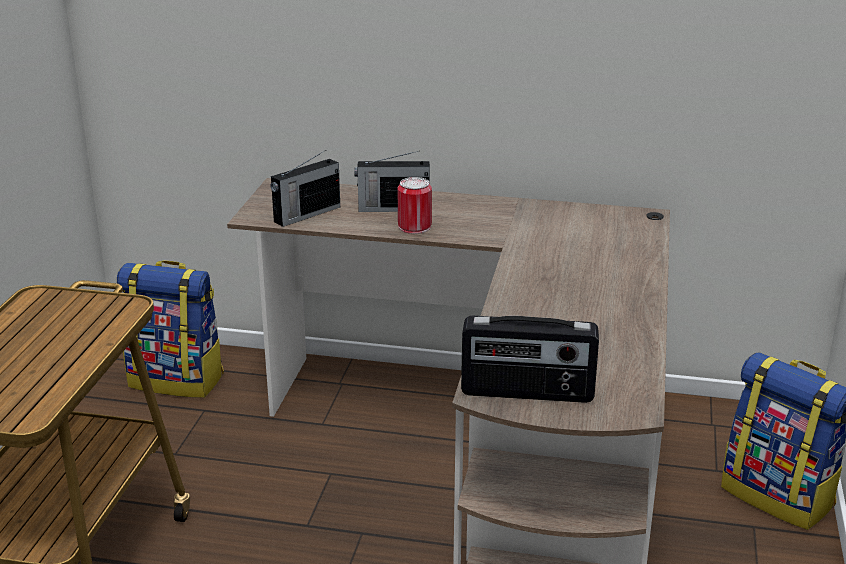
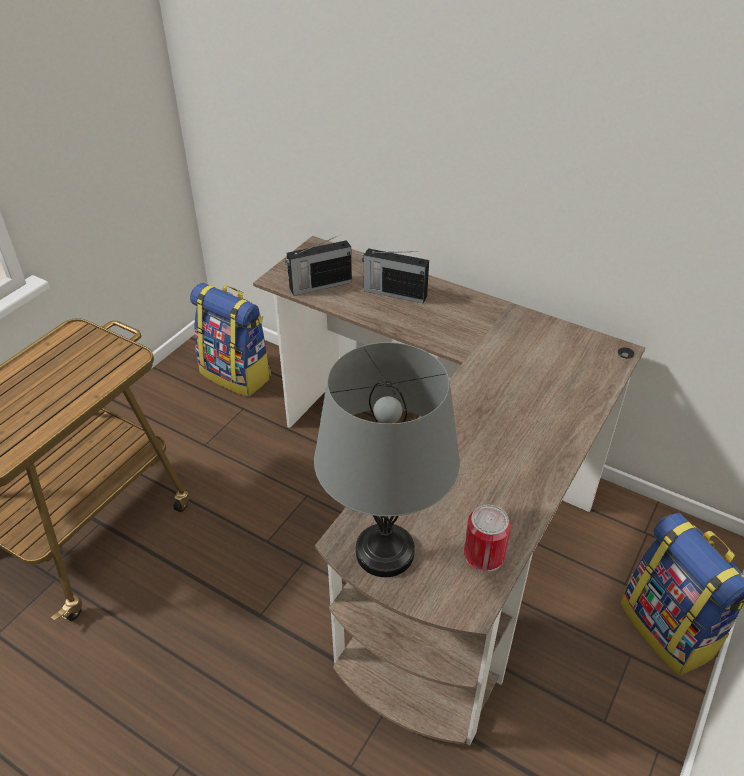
camera: 20 degrees right, 15 degrees up
can [398,177,432,234] -> can moved to [464,505,511,572]
radio [461,315,599,403] -> grey table lamp [314,342,460,577]

